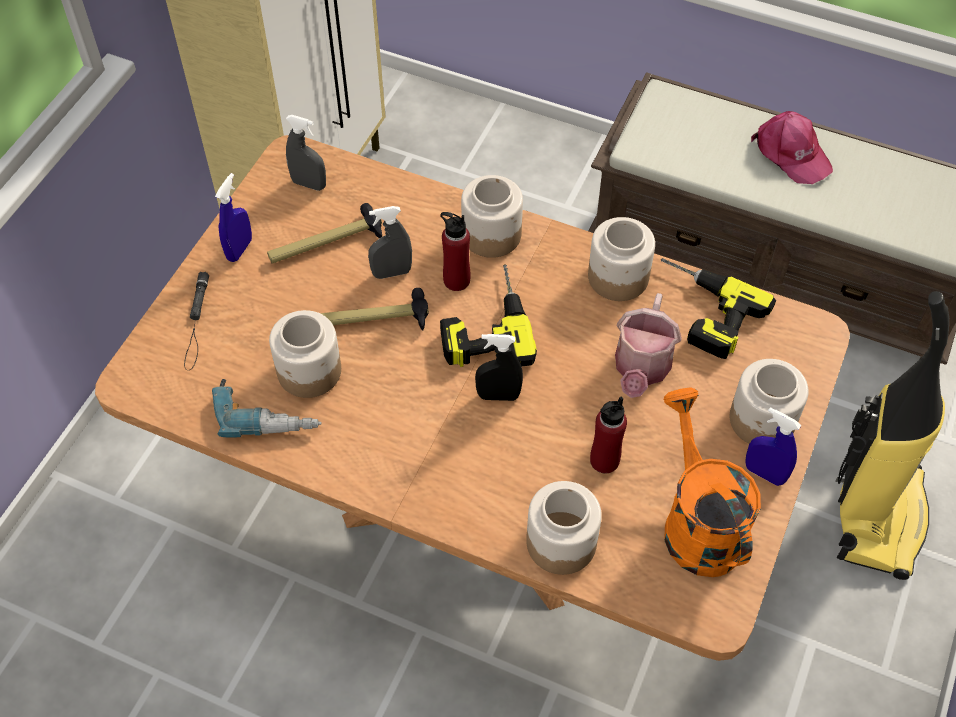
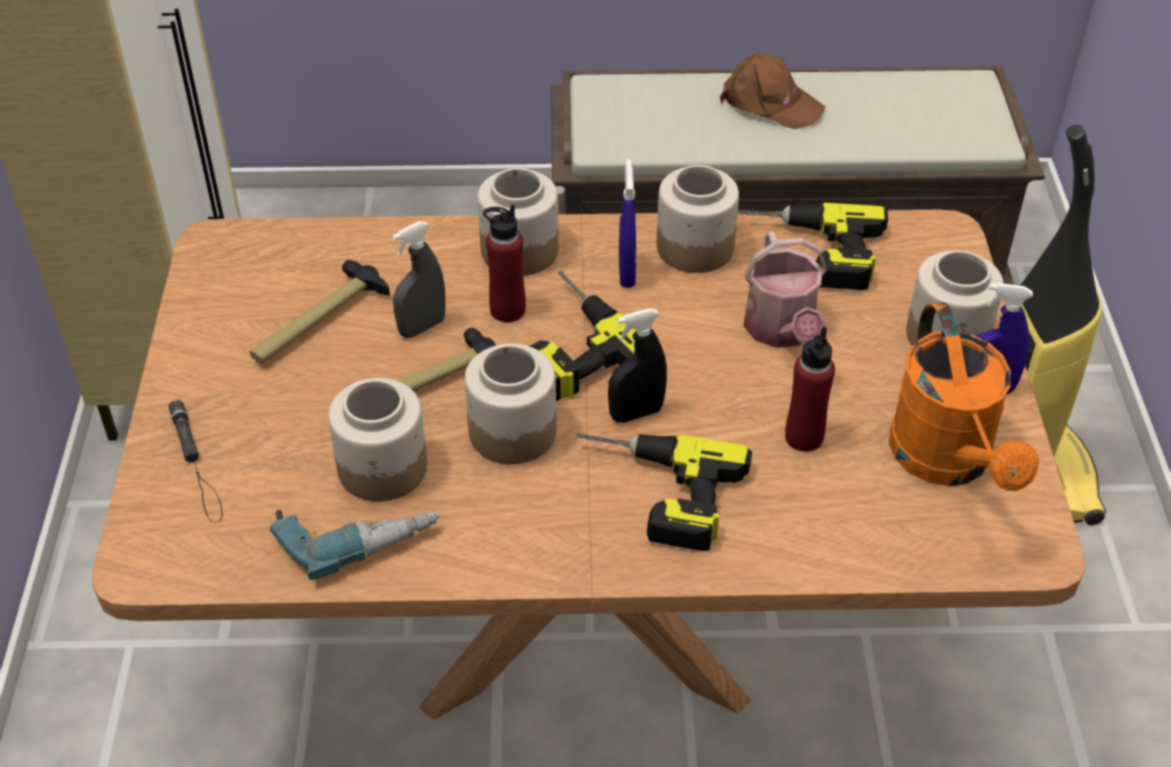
camera: 25 degrees left, 10 degrees down
blue spray bottle [215,173,252,262] -> blue spray bottle moved to [619,159,636,288]
grey spray bottle [286,115,326,191] -> none
jar [526,481,602,575] -> jar moved to [465,344,557,464]
orange watering can [663,387,761,577] -> orange watering can turned 150 degrees counterclockwise [889,302,1039,491]
pink cap [751,111,833,184] -> brown cap [720,53,826,129]
none -> power drill [576,433,752,551]

